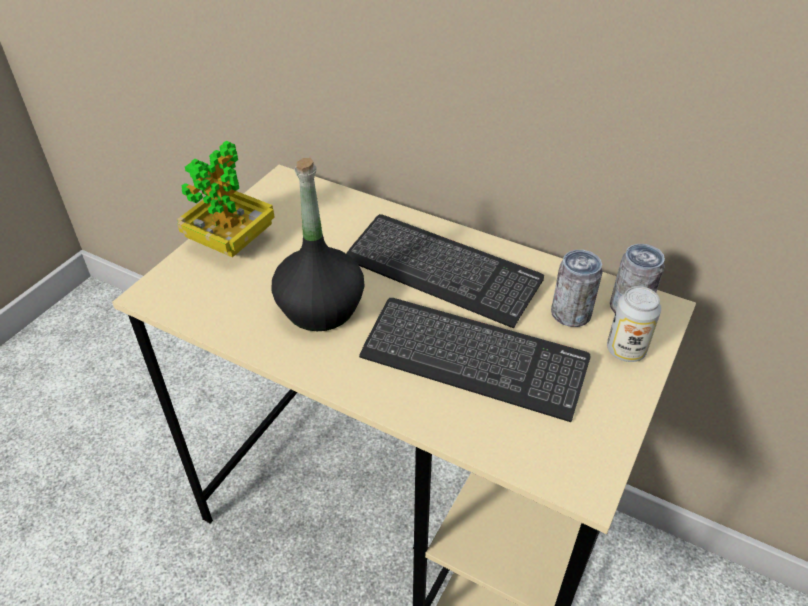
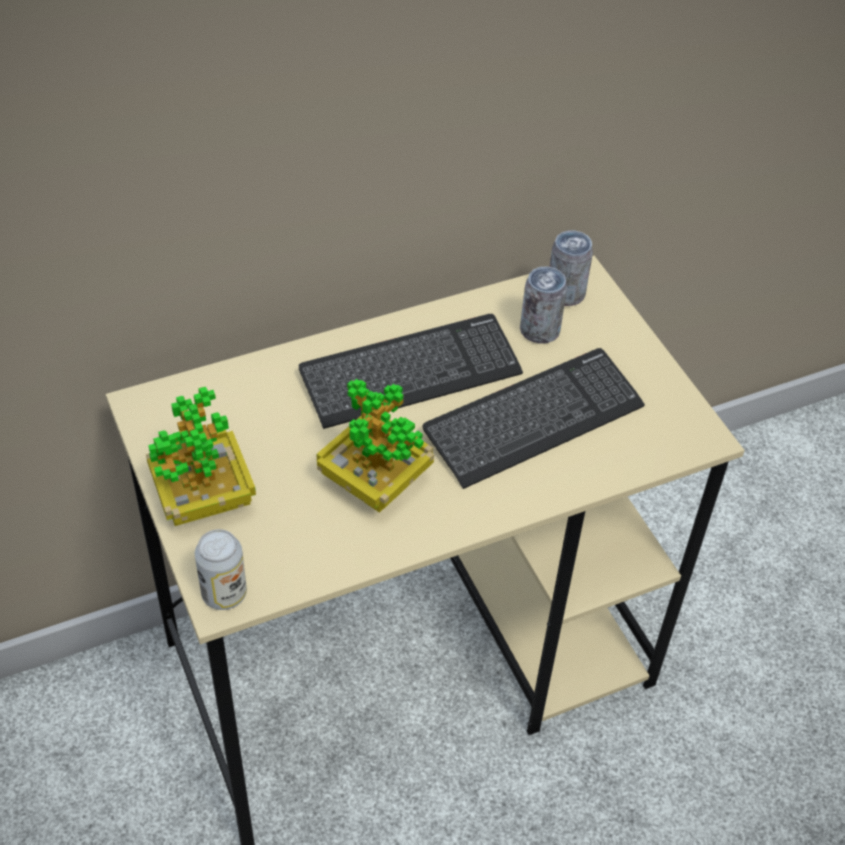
camera: 55 degrees left, 5 degrees up
black bottle [271,158,364,331] -> potted plant [317,379,434,513]
can [607,286,661,362] -> can moved to [195,529,247,610]

